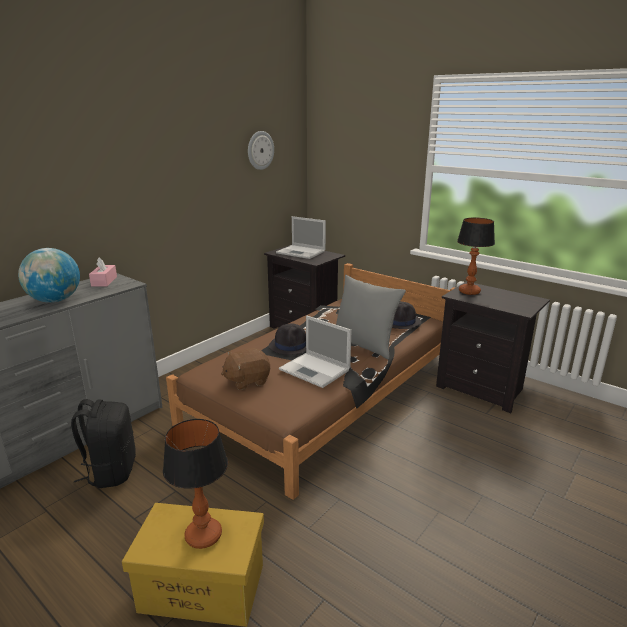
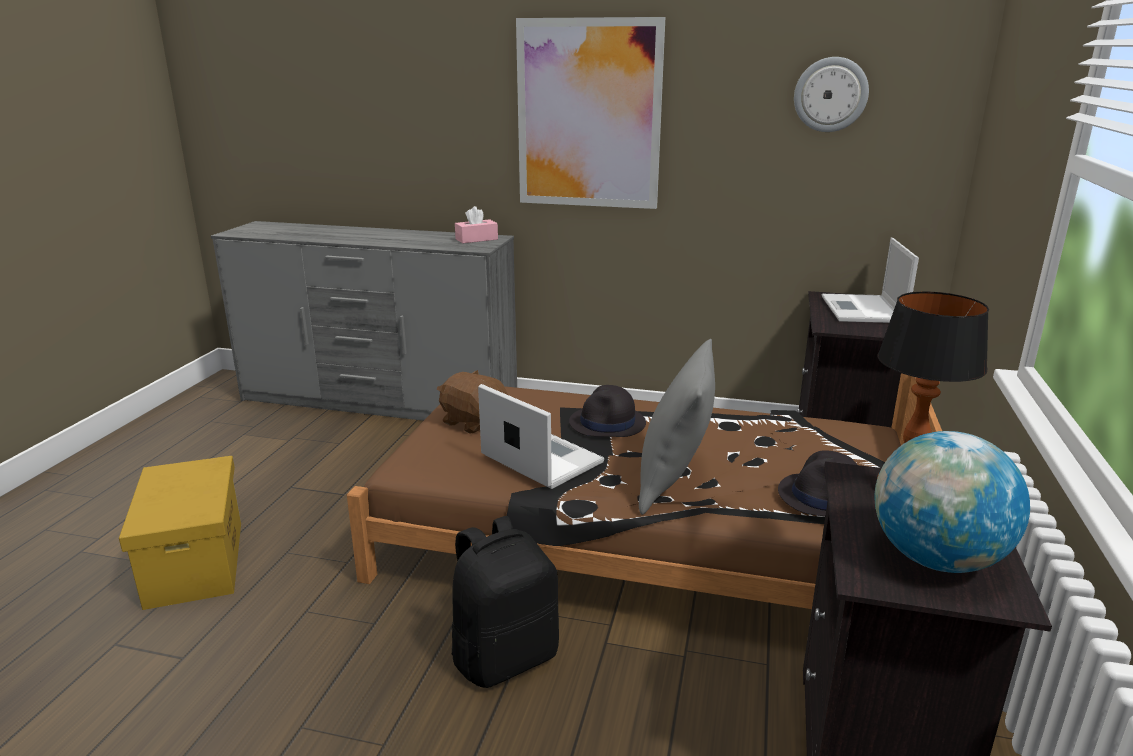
camera: 65 degrees right, 0 degrees up
globe [18,248,80,303] -> globe moved to [874,431,1030,573]
black backpack [71,399,136,488] -> black backpack moved to [451,516,559,688]
table lamp [163,419,228,549] -> none
laptop [279,316,352,388] -> laptop turned 120 degrees clockwise [478,384,604,489]
none -> picture [516,17,665,209]

